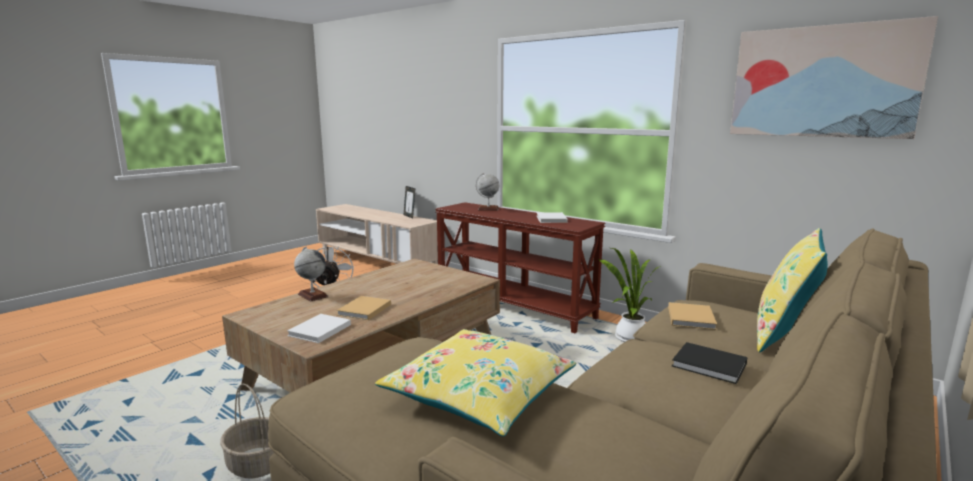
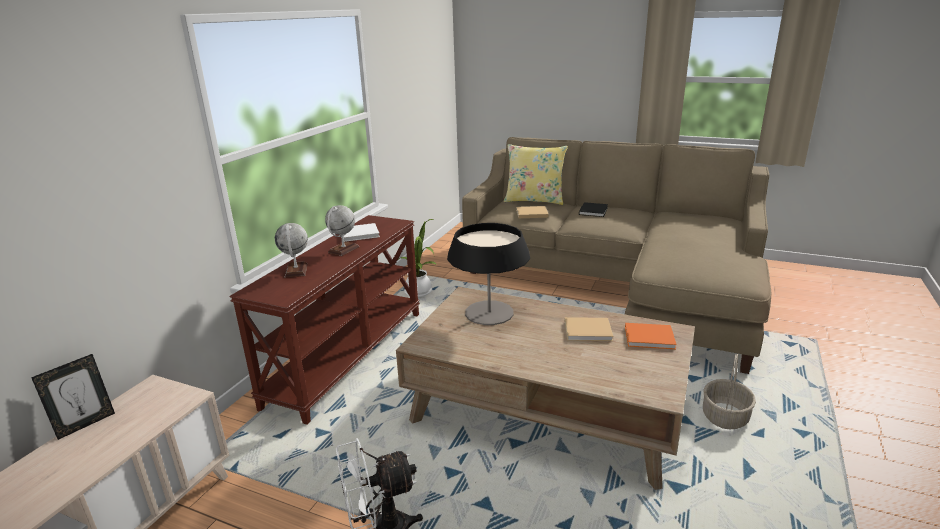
camera: 105 degrees left, 10 degrees up
white book [287,314,351,343] -> orange book [625,323,677,349]
globe [294,247,328,302] -> globe moved to [325,205,359,256]
yellow pillow [375,329,576,436] -> none
picture [730,16,938,139] -> none
none -> table lamp [447,223,530,325]

